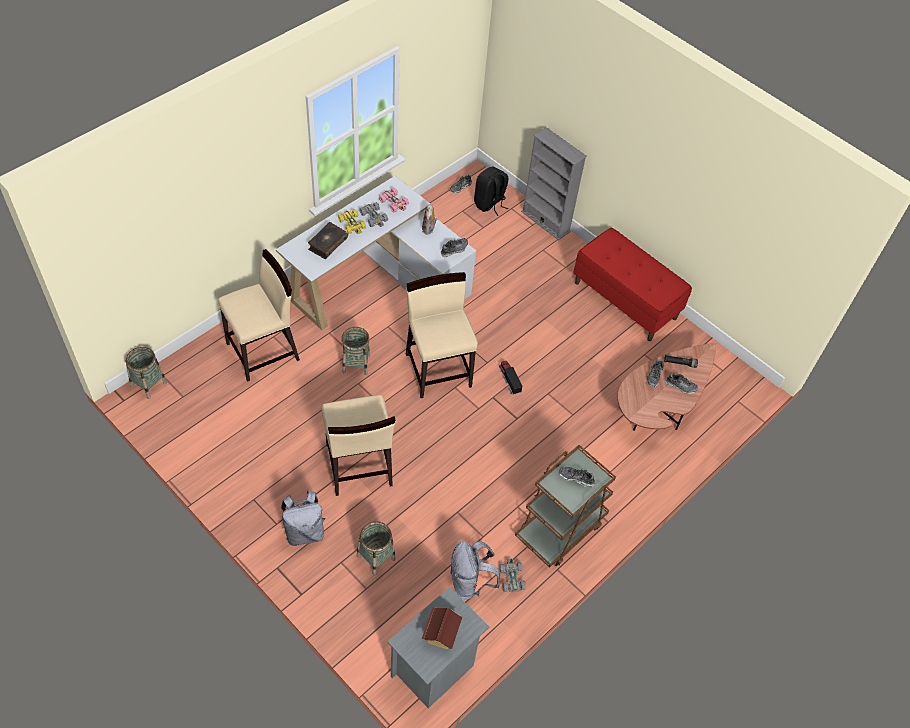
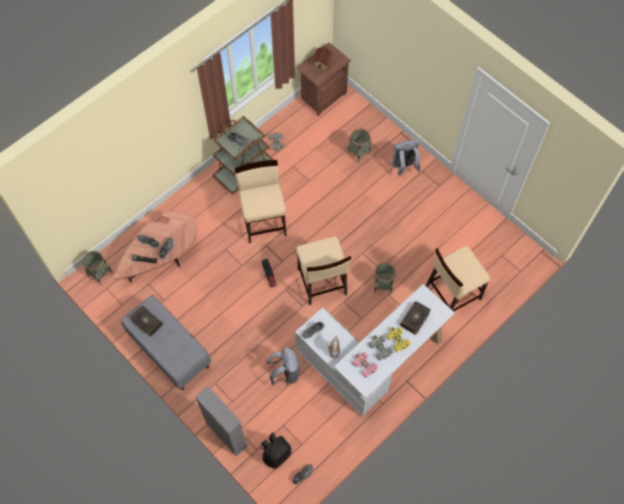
camera: 175 degrees left, 10 degrees up
basket [126,347,167,399] -> basket moved to [83,251,112,285]
beige chair [322,395,395,496] -> beige chair moved to [235,160,287,243]
grey nightstand [387,587,489,708] -> brown nightstand [296,42,351,117]
grey backpack [450,541,500,600] -> grey backpack moved to [266,348,300,385]
red bench [573,228,692,341] -> grey bench [121,295,211,390]
none -> book [130,305,163,337]

